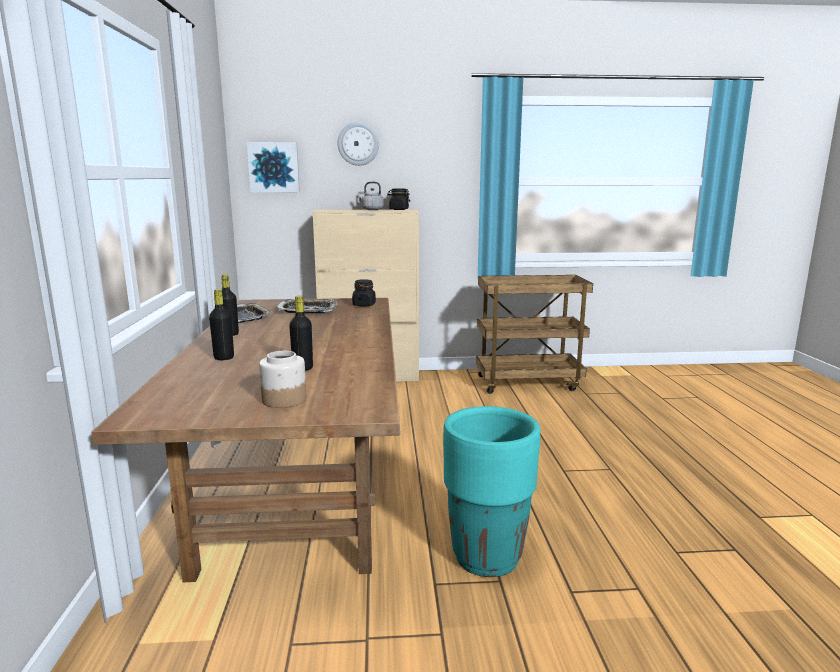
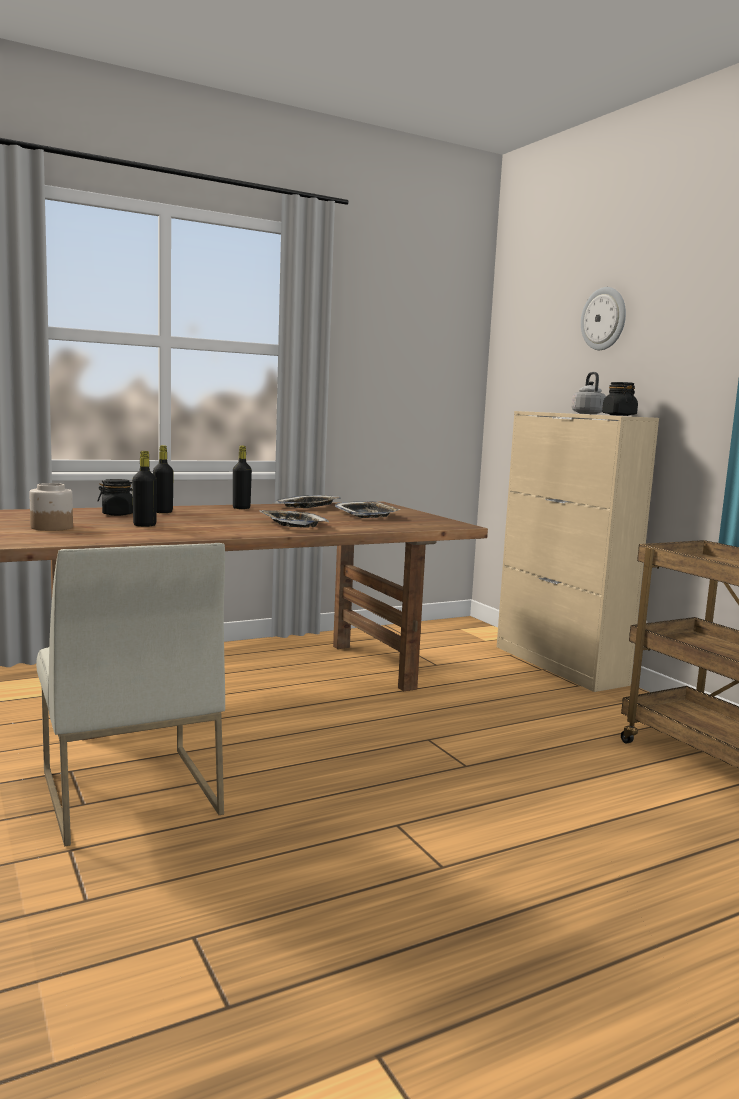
camera: 65 degrees right, 5 degrees down
picture [247,142,300,193] -> none
black jar [352,279,376,307] -> black jar moved to [98,479,133,516]
turquoise planter [443,406,540,577] -> white chair [36,543,225,846]
none -> tray [259,510,329,527]

